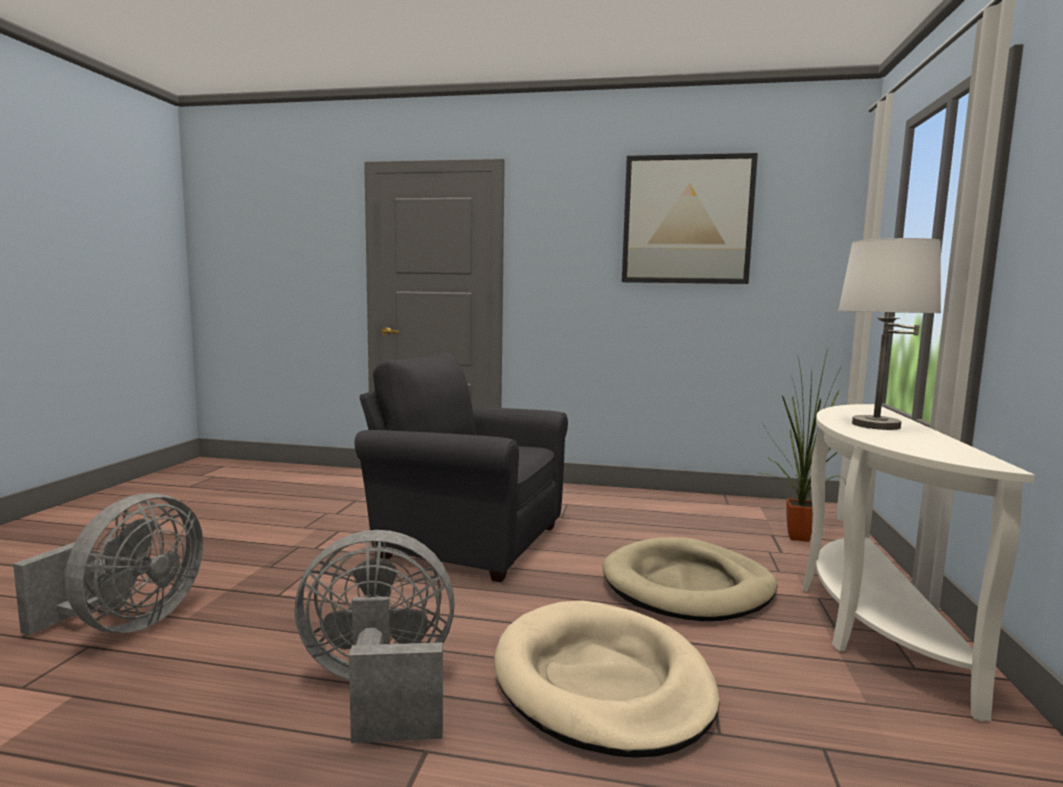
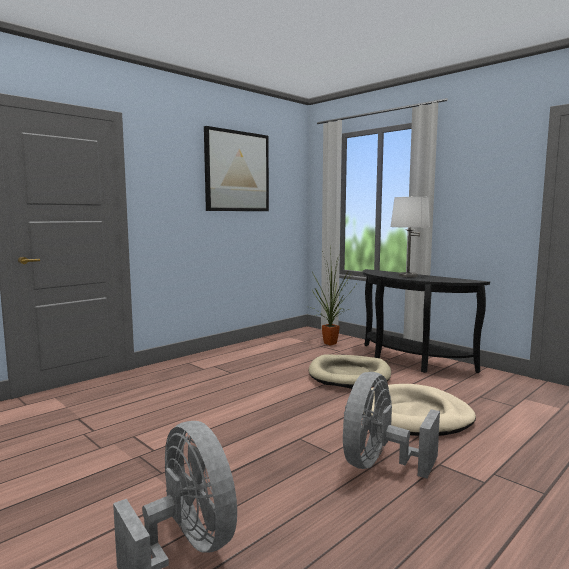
camera: 55 degrees left, 0 degrees up
grey armchair [355,352,568,582] -> none
white console table [802,404,1035,722] -> black console table [362,269,490,373]

